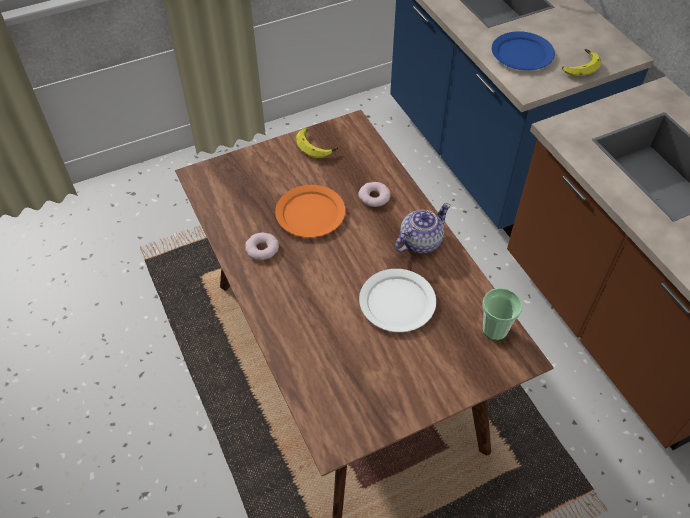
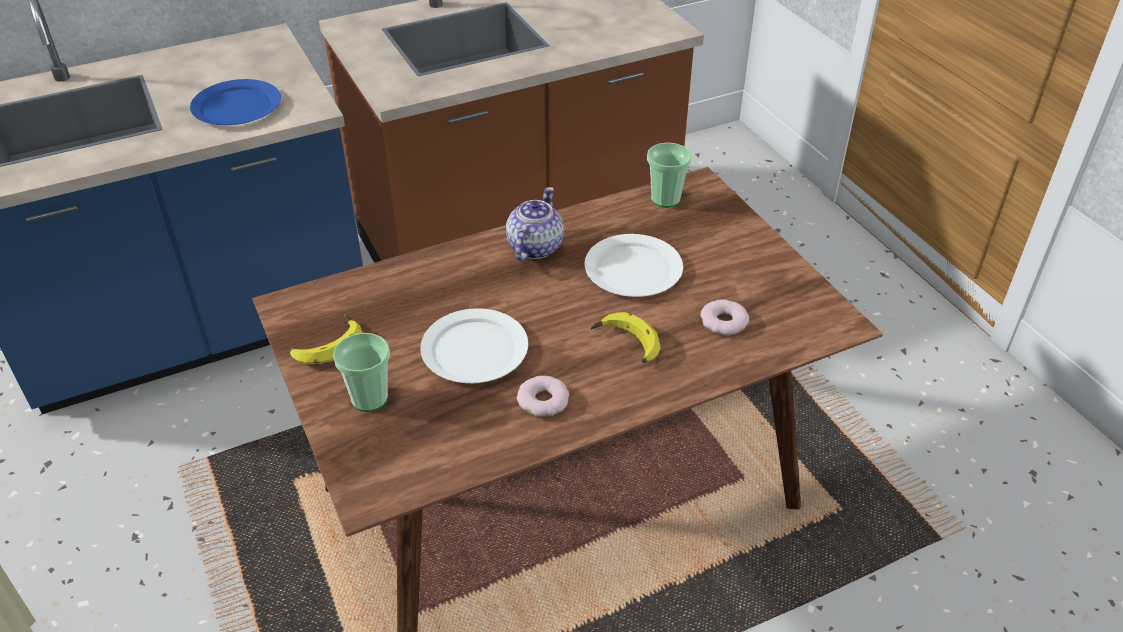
camera: 90 degrees left, 10 degrees down
orange plate [275,185,346,238] -> white plate [420,308,528,383]
donut [358,182,391,207] -> donut moved to [700,300,749,336]
teapot [395,203,450,253] -> teapot turned 60 degrees clockwise [506,187,564,262]
banana [562,49,601,76] -> banana moved to [591,312,661,363]
none -> cup [333,333,390,412]

